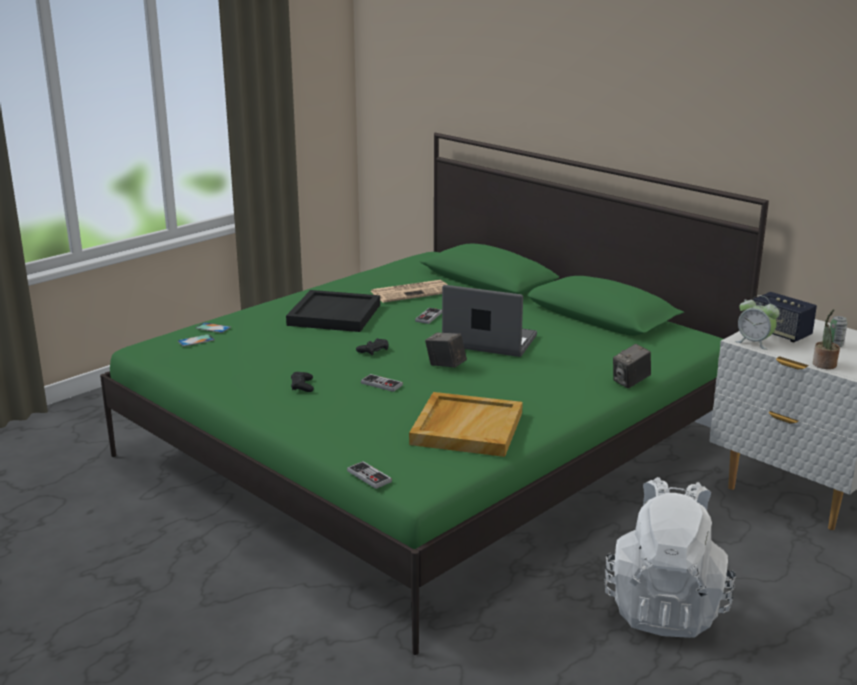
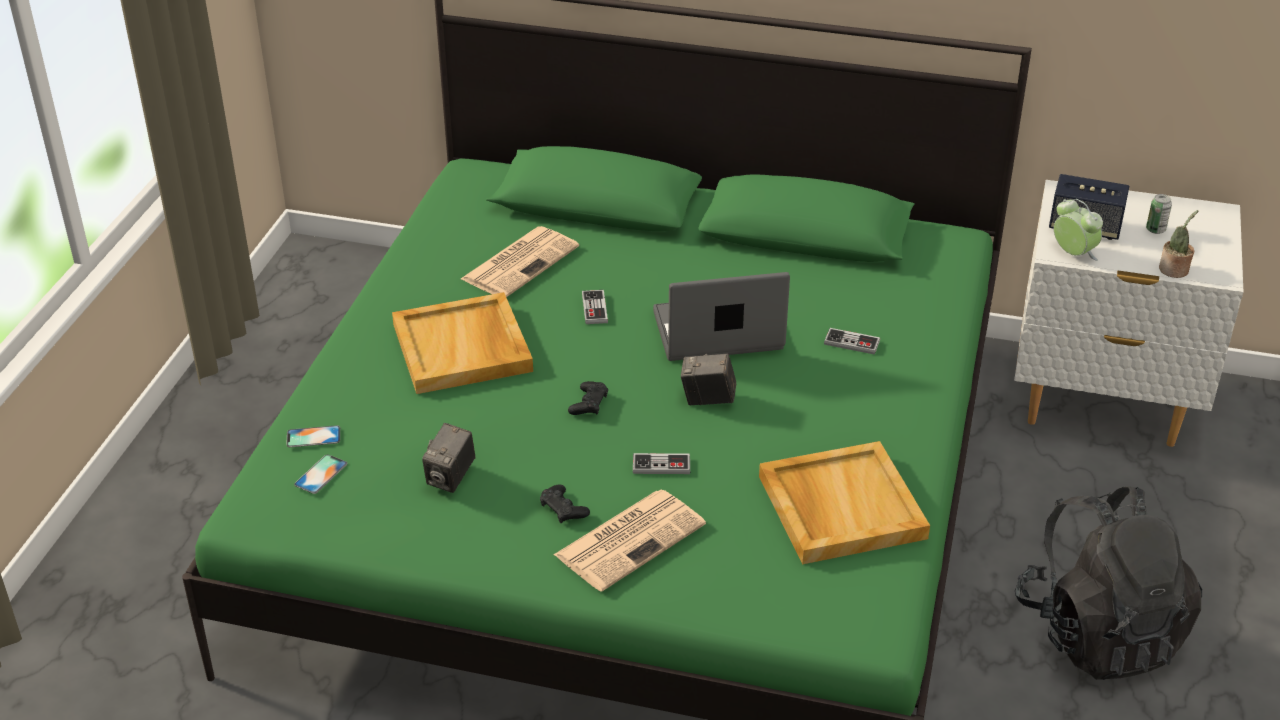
camera: 30 degrees left, 15 degrees up
black tray [286,290,380,332] -> beige tray [392,292,533,394]
game controller [347,461,392,489] -> game controller moved to [824,328,880,355]
white backpack [604,477,736,638] -> black backpack [1015,486,1202,680]
camera [613,344,651,388] -> camera moved to [422,423,475,493]
alarm clock [735,295,780,350] -> alarm clock turned 135 degrees counterclockwise [1054,199,1103,261]
none -> newspaper [554,490,706,591]

